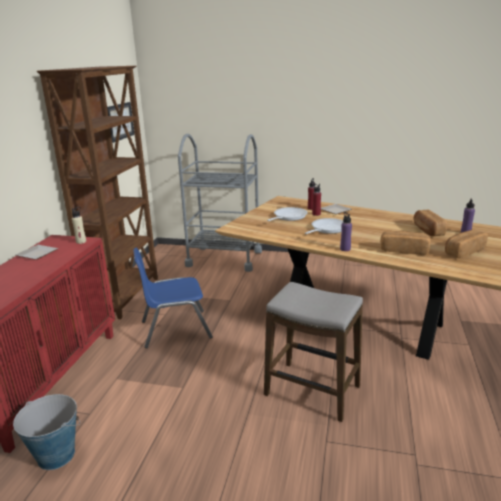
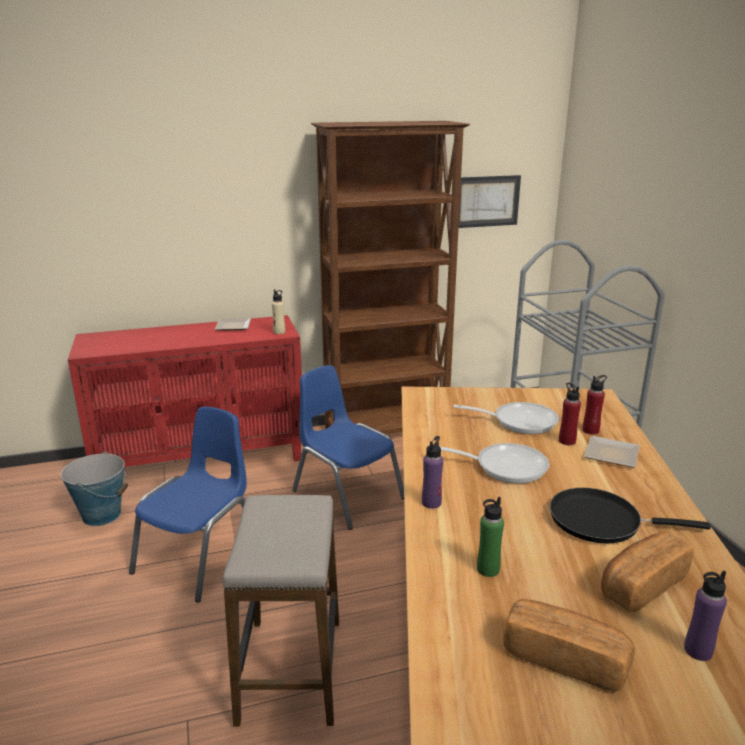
camera: 60 degrees right, 0 degrees up
bread [380,231,431,255] -> green bottle [477,497,504,577]
none -> blue chair [129,407,247,602]
none -> black frying pan [550,488,711,544]

